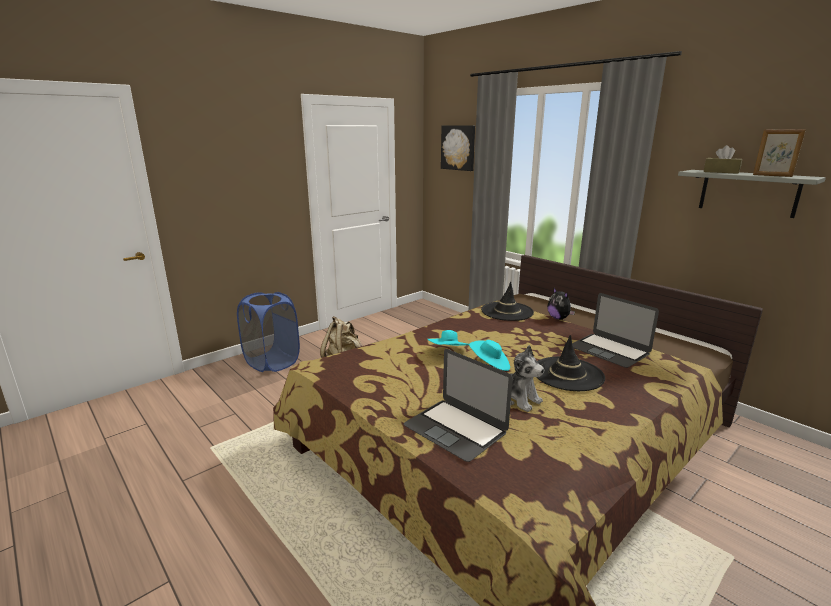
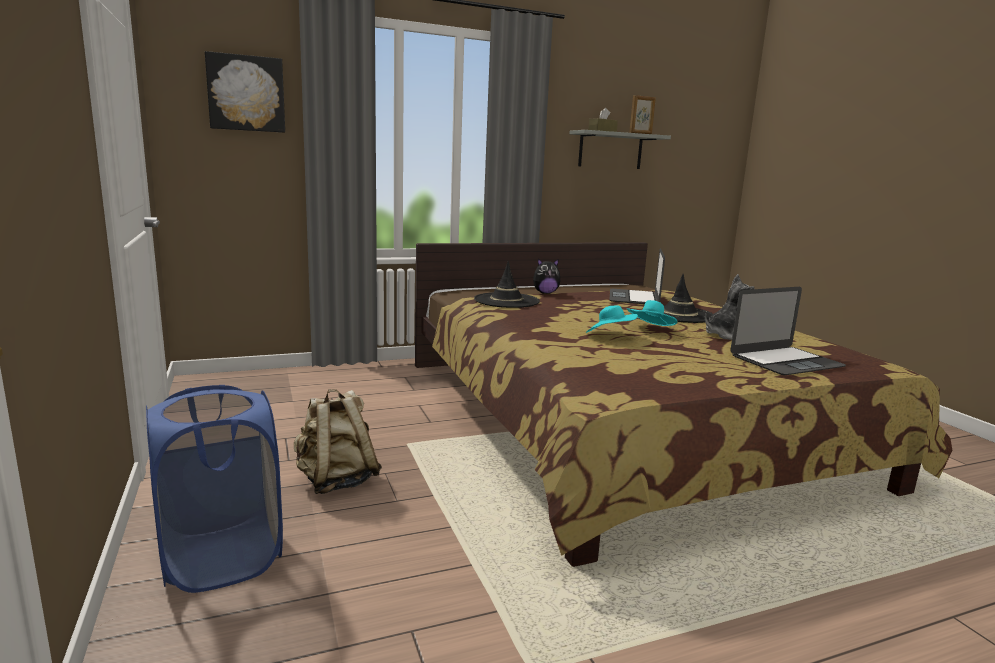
camera: 70 degrees left, 5 degrees down
laptop [572,293,659,368] -> laptop turned 120 degrees clockwise [609,249,665,304]

